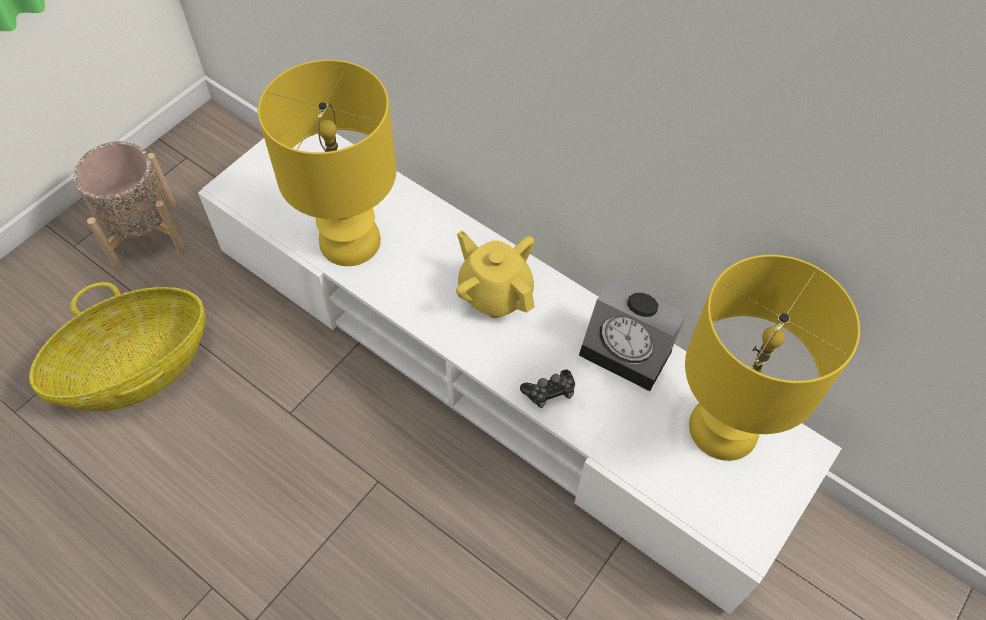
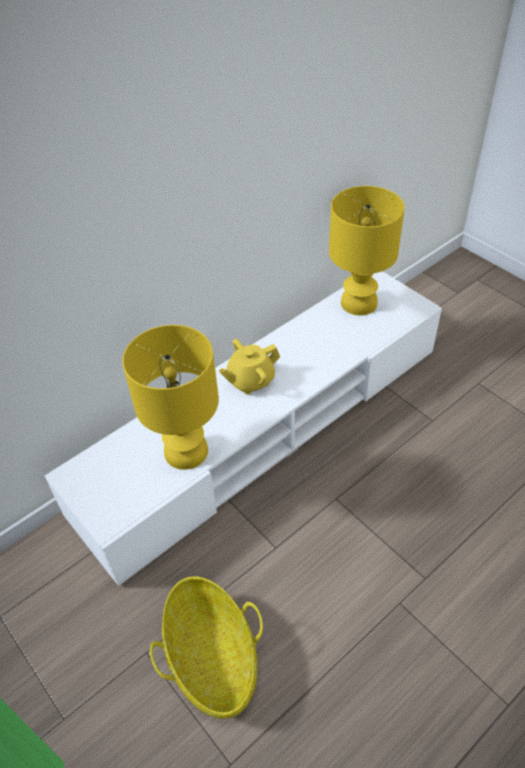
camera: 75 degrees left, 10 degrees down
beige planter [73,141,186,270] -> none
game controller [520,369,575,408] -> none
alarm clock [579,278,687,391] -> none

